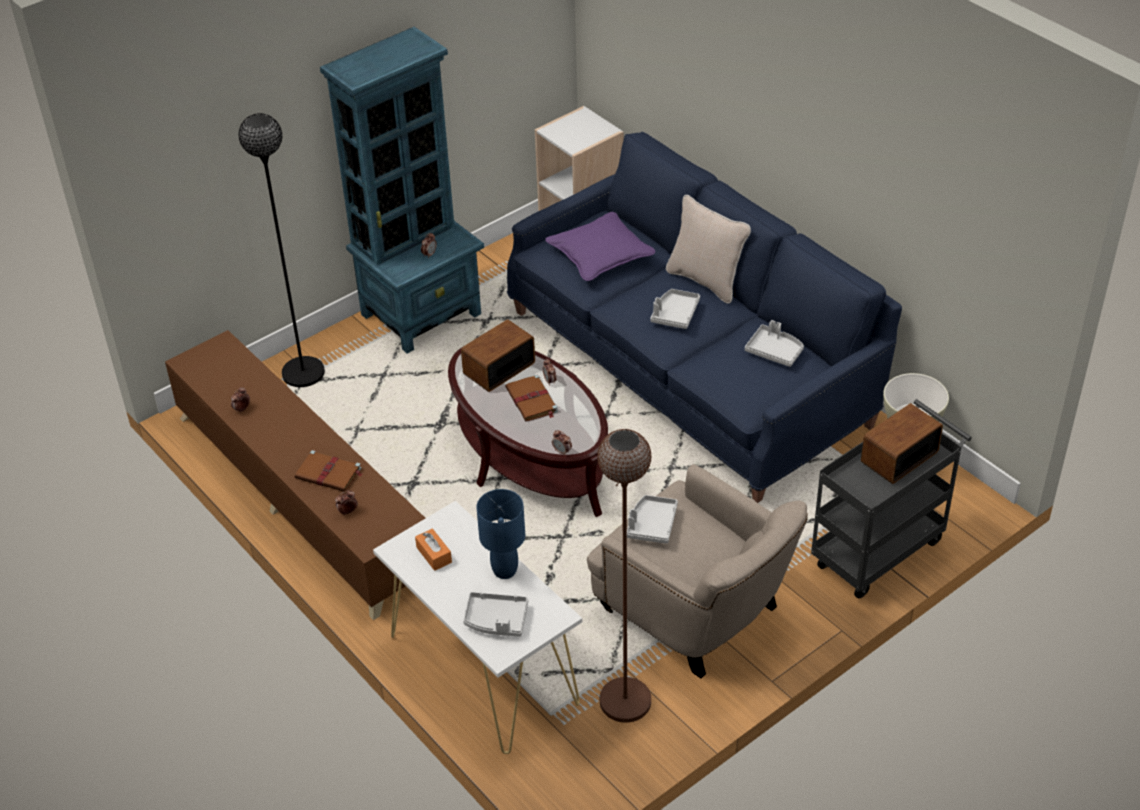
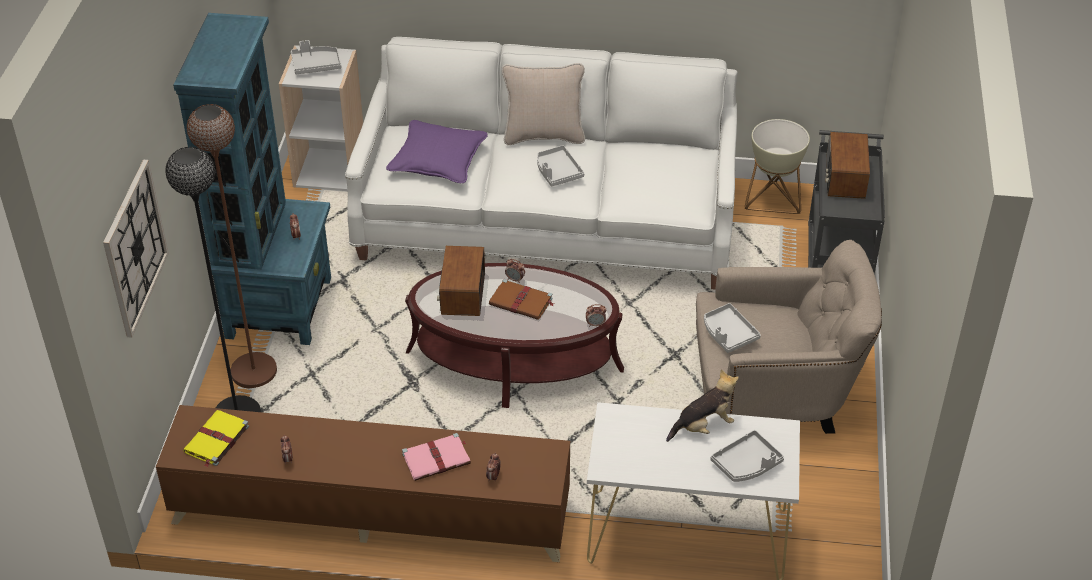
camera: 45 degrees left, 0 degrees up
brown book [295,450,362,492] -> pink book [402,433,471,481]
orange tissue box [415,529,452,571] -> none
blue table lamp [476,489,525,579] -> plush toy [666,369,739,442]
blue sofa [507,132,902,503] -> white sofa [345,37,738,289]
brown floor lamp [597,429,652,723] -> brown floor lamp moved to [187,104,277,389]
grey tray [745,320,804,367] -> grey tray moved to [291,40,342,74]
none -> wall clock [103,160,169,338]
none -> yellow book [183,410,249,467]

